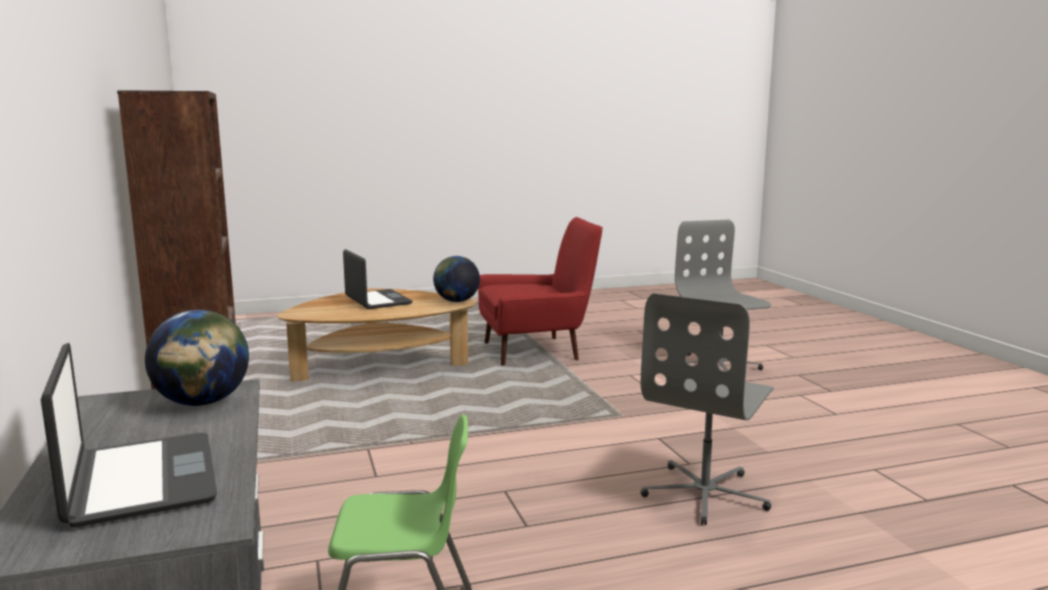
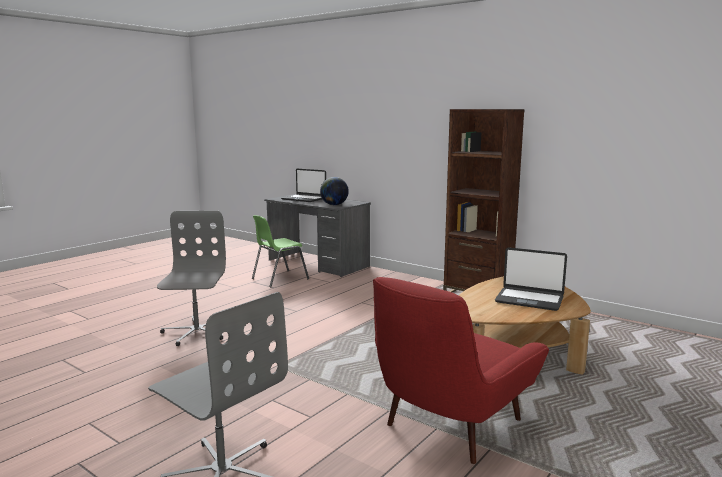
camera: 145 degrees right, 0 degrees up
globe [433,256,480,302] -> none

